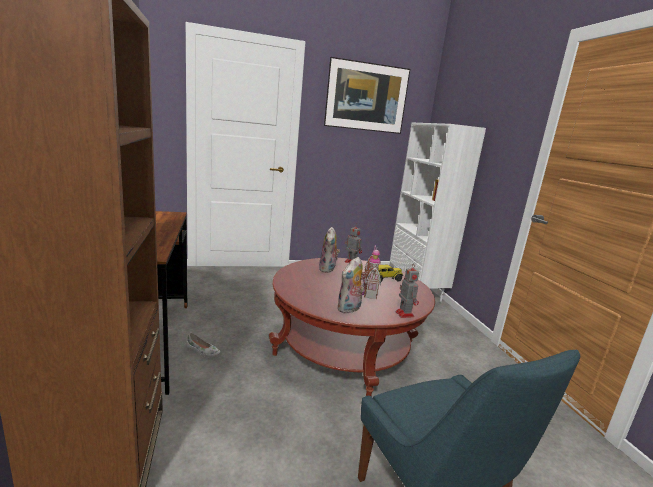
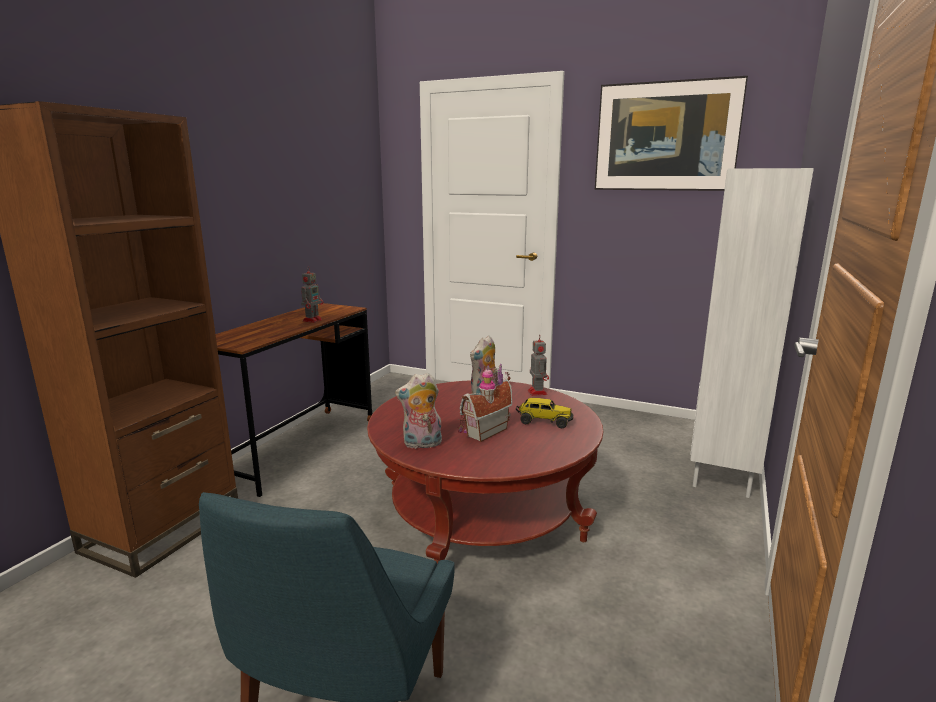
camera: 40 degrees right, 0 degrees up
white shoe [186,333,220,357] -> none
toy robot [396,265,419,318] -> toy robot moved to [301,266,323,323]

